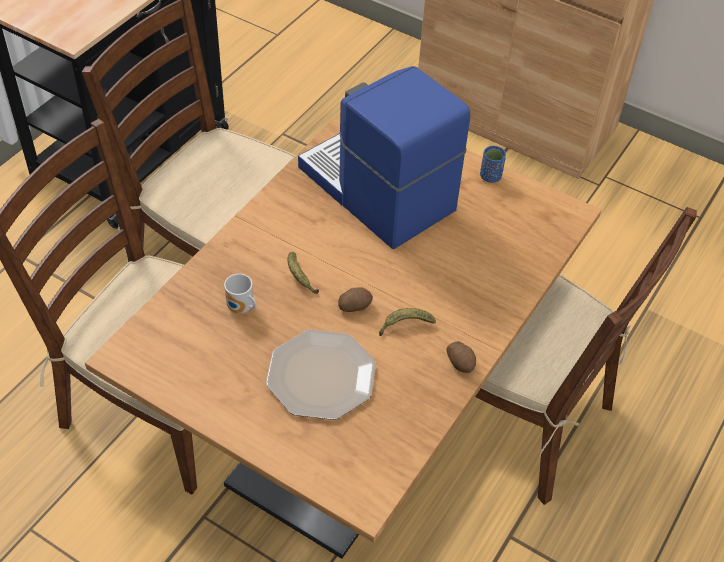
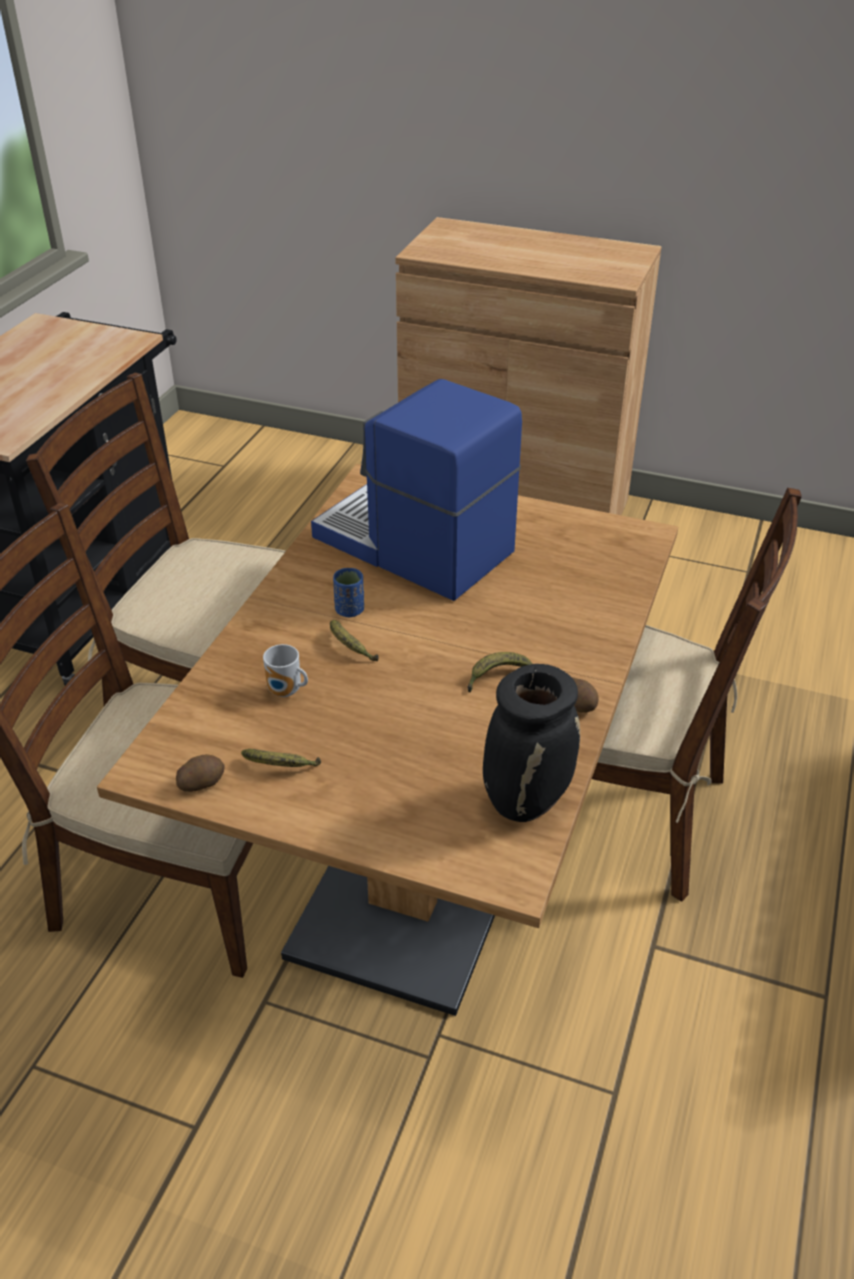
camera: 10 degrees left, 10 degrees down
plate [266,330,376,420] -> none
potato [338,287,373,312] -> potato moved to [176,754,225,792]
blue cup [480,146,506,183] -> blue cup moved to [333,568,364,617]
none -> banana [241,749,321,767]
none -> black vase [483,664,580,822]

